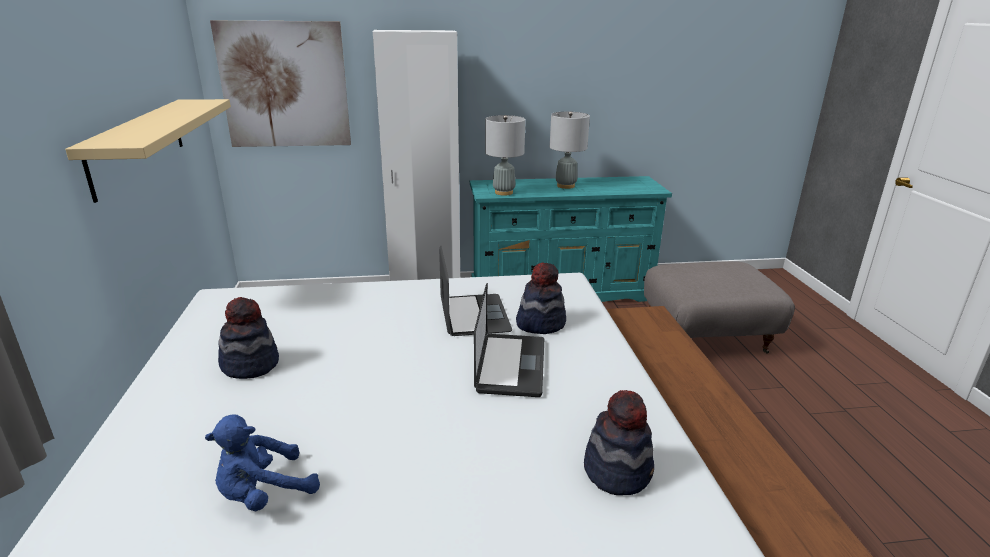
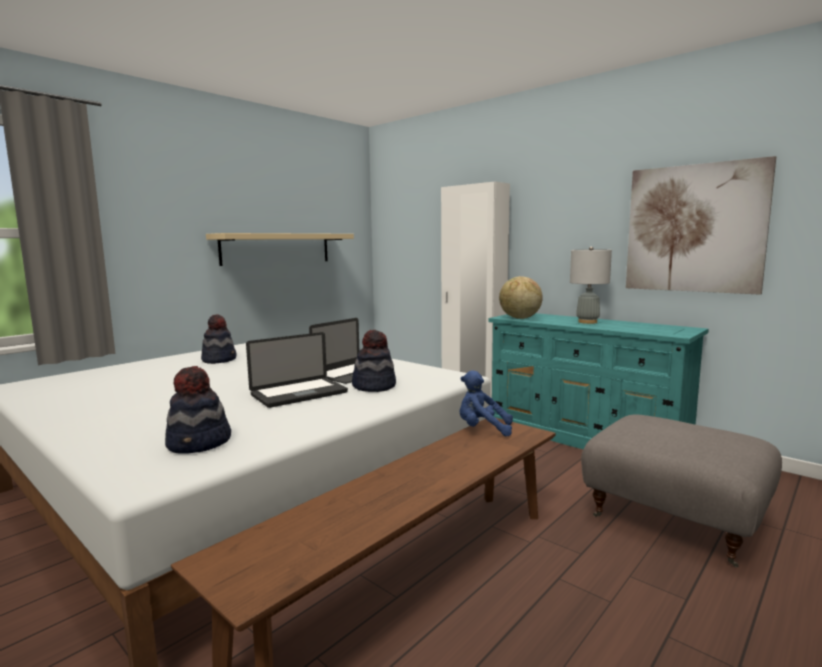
camera: 50 degrees right, 15 degrees down
blue plush toy [205,414,320,511] -> blue plush toy moved to [460,370,513,436]
picture [210,20,351,147] -> picture moved to [626,156,776,295]
grey table lamp [485,115,525,196] -> globe [499,276,543,319]

